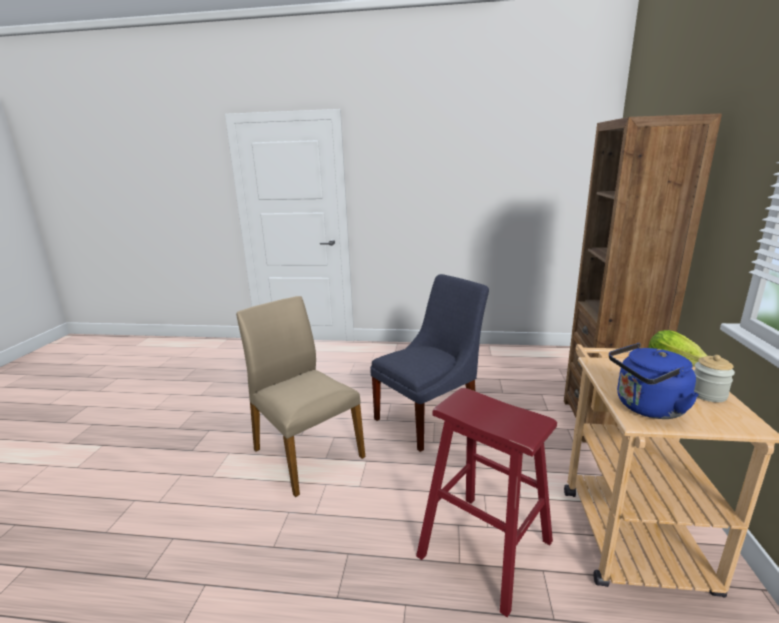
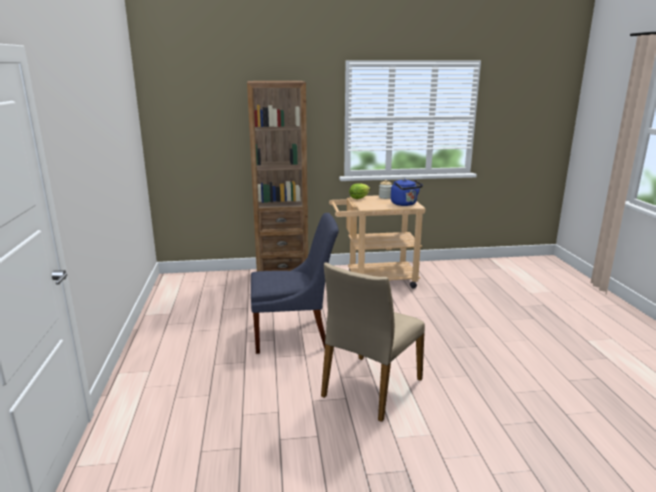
camera: 105 degrees left, 0 degrees up
blue chair [370,274,489,452] -> blue chair turned 135 degrees clockwise [251,213,339,354]
red stool [416,388,557,617] -> none

